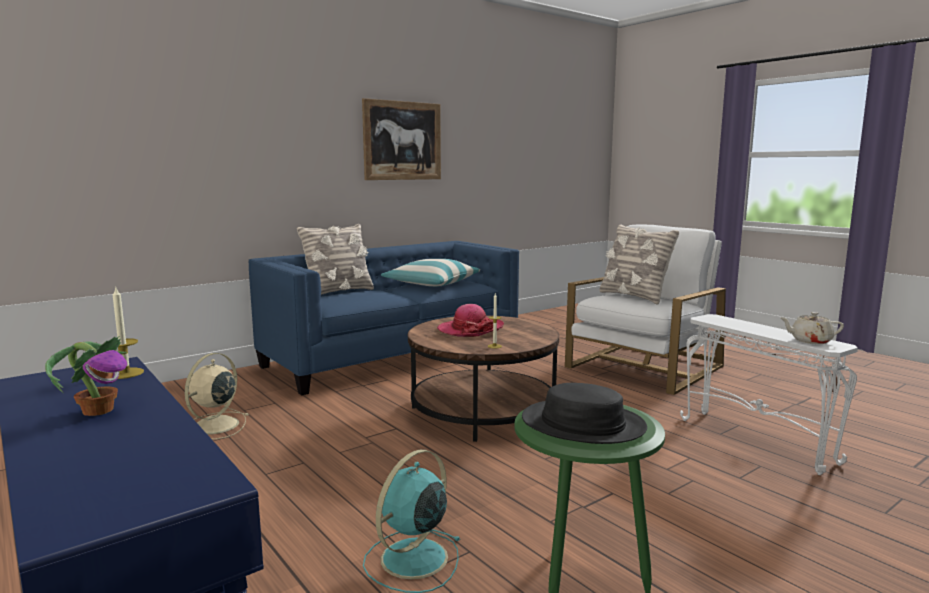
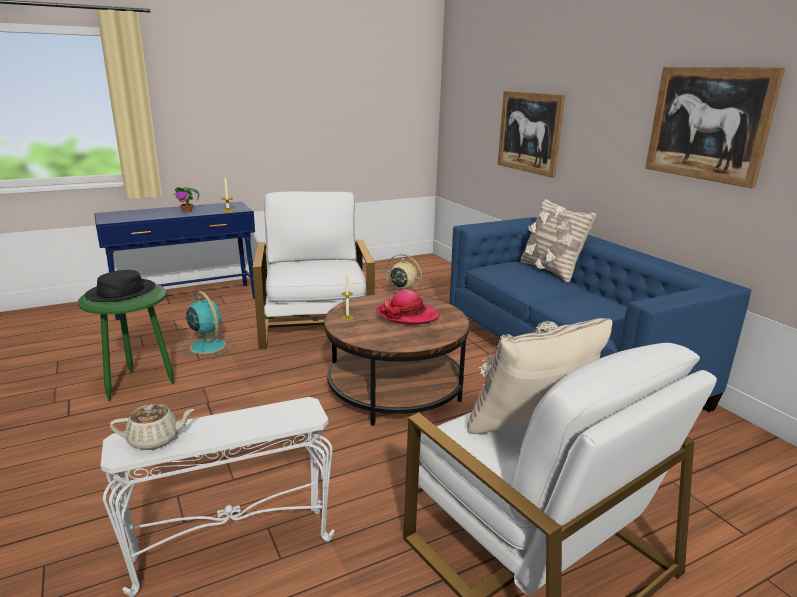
camera: 100 degrees right, 10 degrees up
pillow [381,259,480,287] -> none
beige teapot [780,312,844,344] -> beige teapot turned 60 degrees clockwise [110,404,195,450]
none -> white armchair [253,191,375,350]
none -> picture [498,91,565,178]

